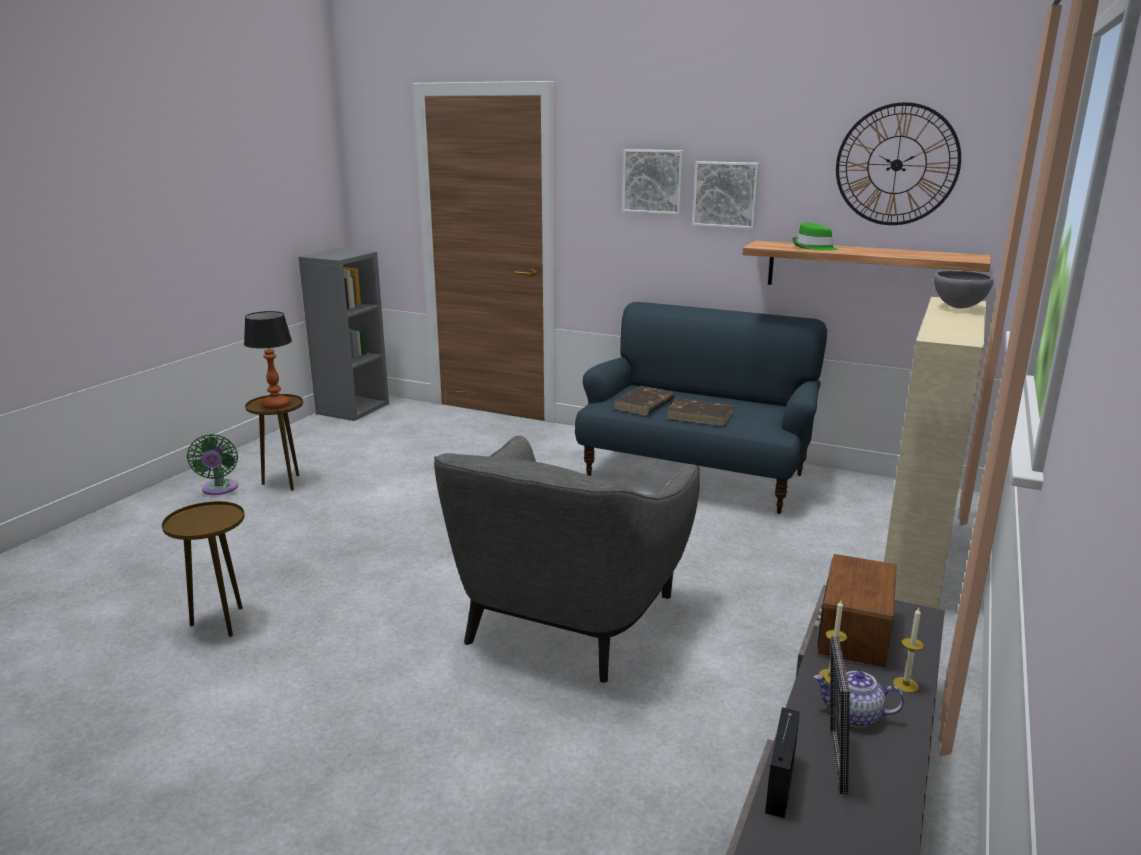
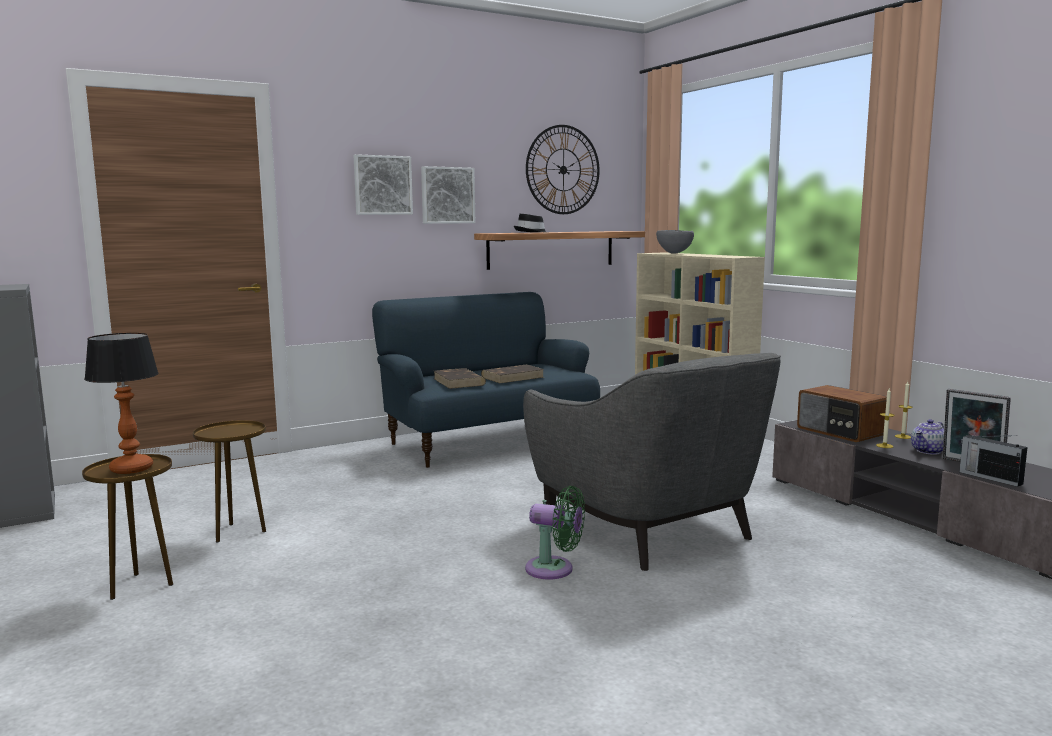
camera: 55 degrees left, 10 degrees down
brown side table [162,501,245,637] -> brown side table moved to [193,420,266,542]
green fan [187,434,238,495] -> green fan moved to [525,486,585,579]
green hat [793,222,838,251] -> black hat [514,214,548,233]

